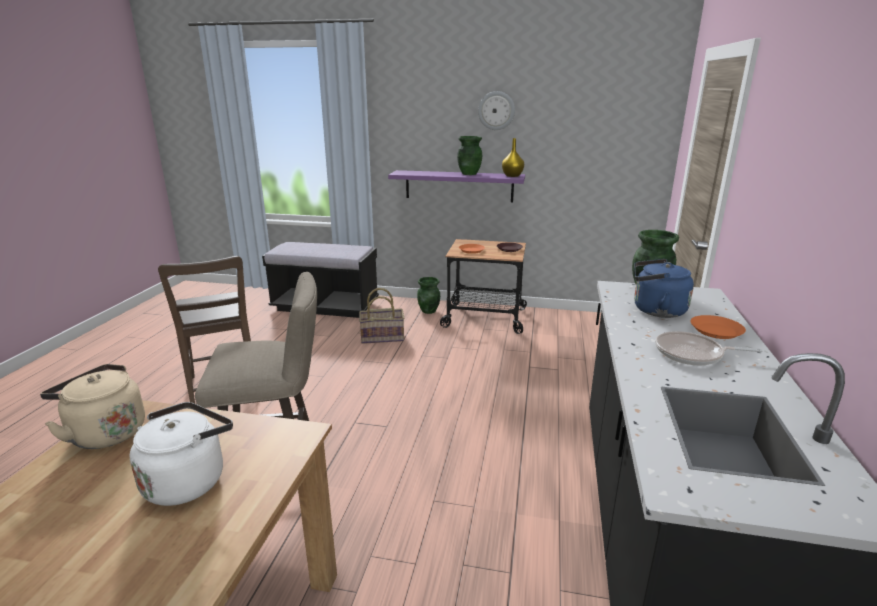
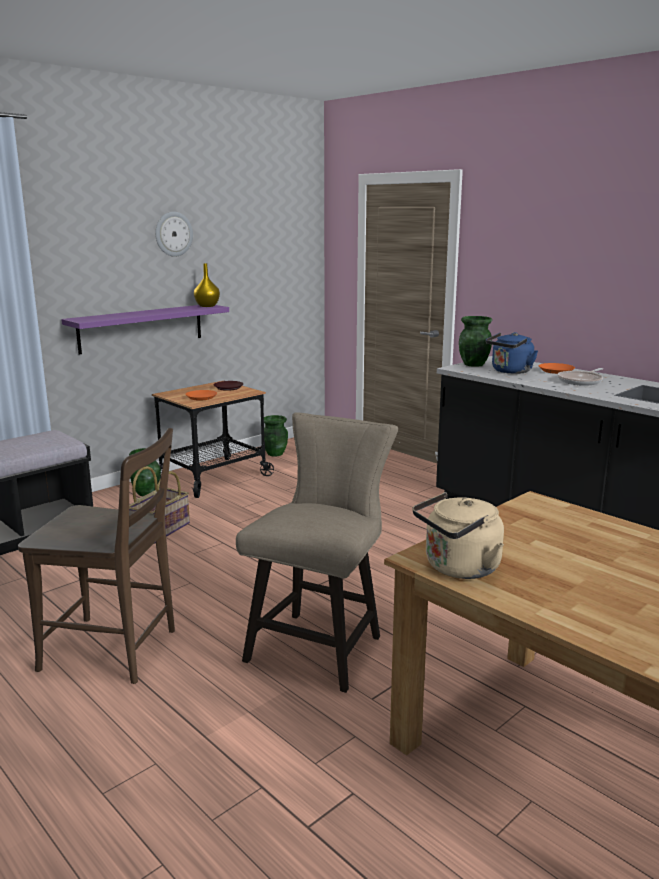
camera: 55 degrees left, 5 degrees down
white kettle [130,402,233,506] -> none
green vase [457,136,482,175] -> green vase moved to [264,415,288,457]

